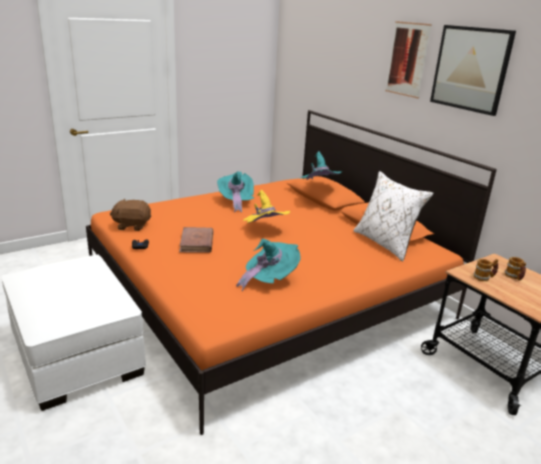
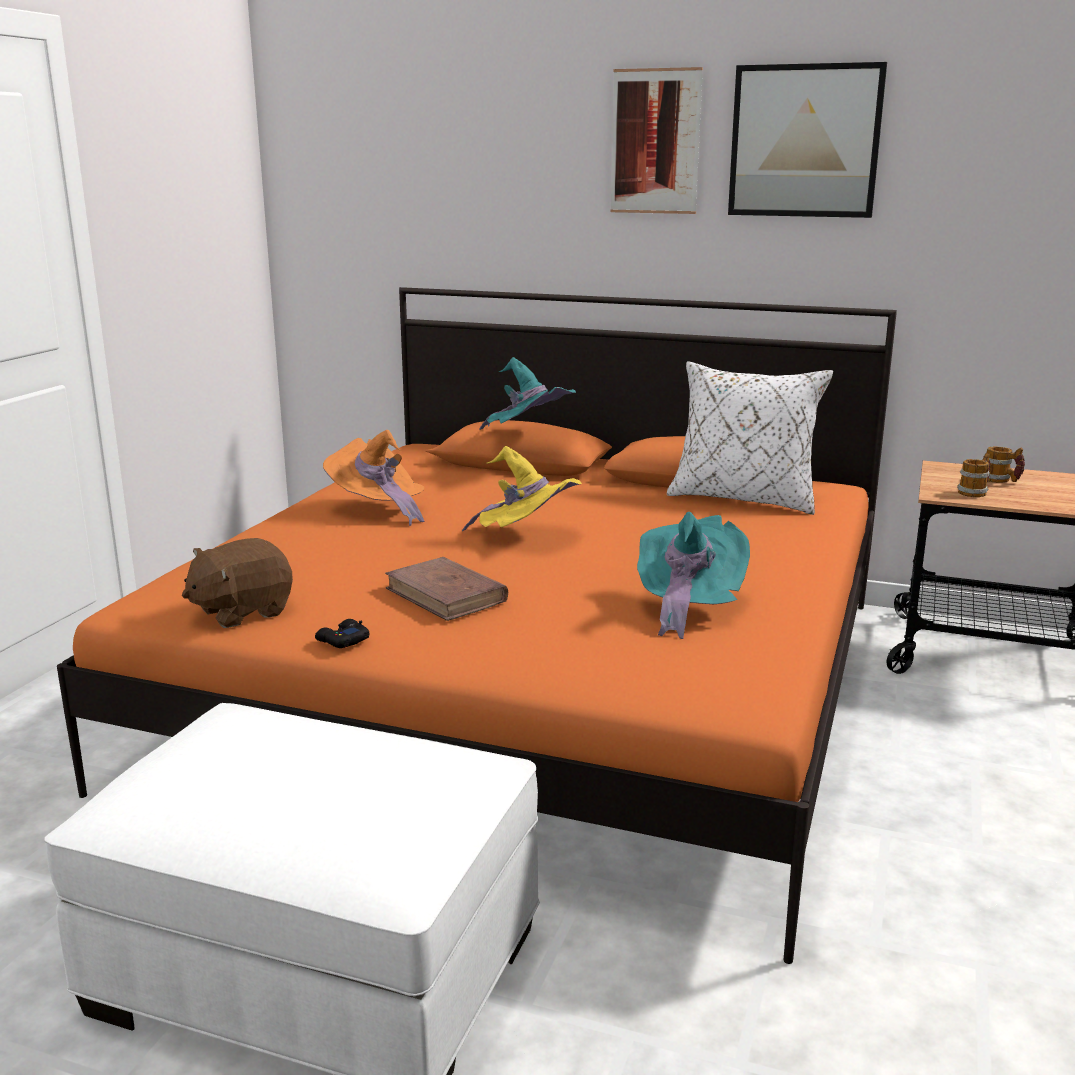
camera: 35 degrees left, 5 degrees down
turquoise hat [217,171,254,212] -> orange hat [323,430,424,526]

